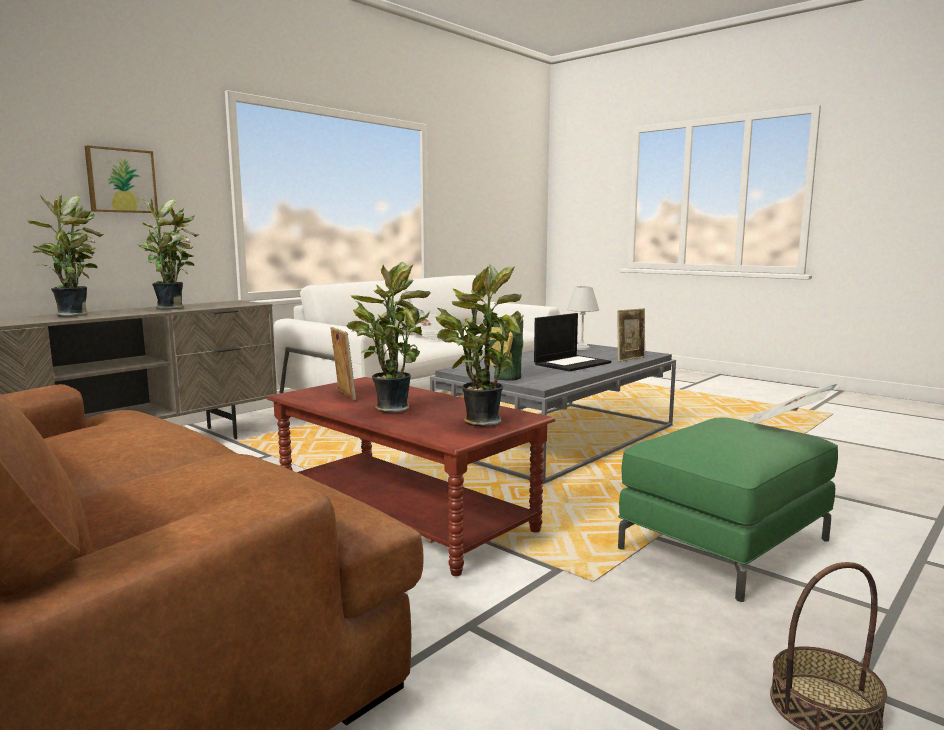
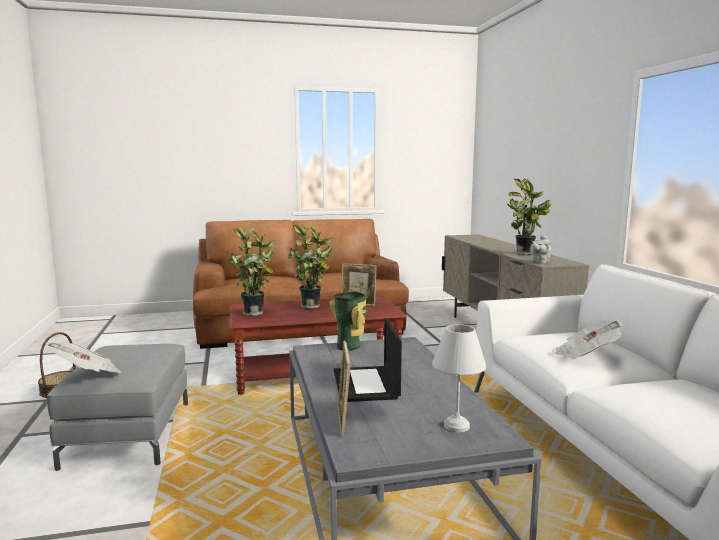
camera: 125 degrees right, 0 degrees up
potted plant [27,195,104,317] -> none
picture [85,145,158,213] -> none
green ottoman [618,417,838,602] -> grey ottoman [47,344,188,471]
none -> grey teapot [530,235,551,264]

